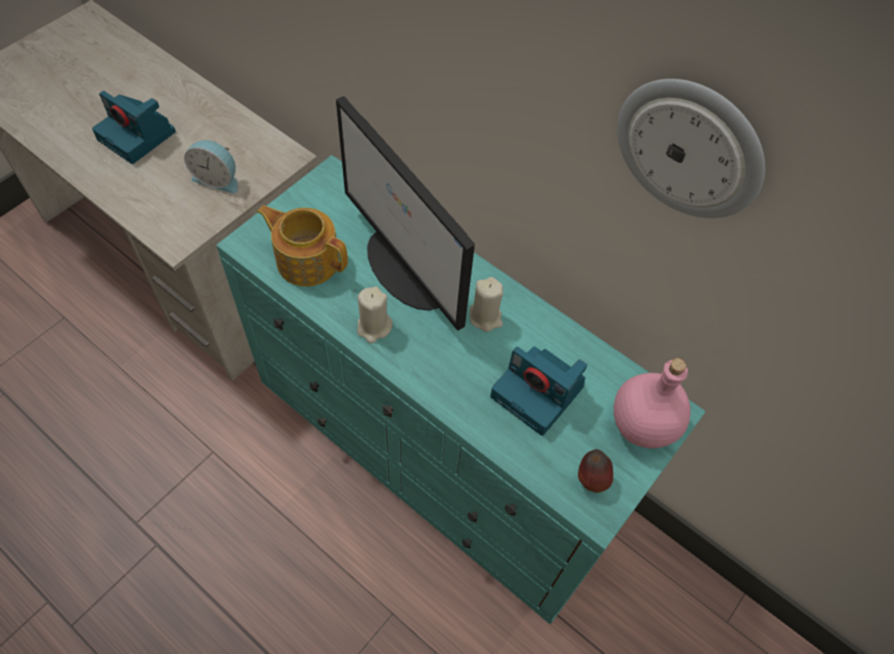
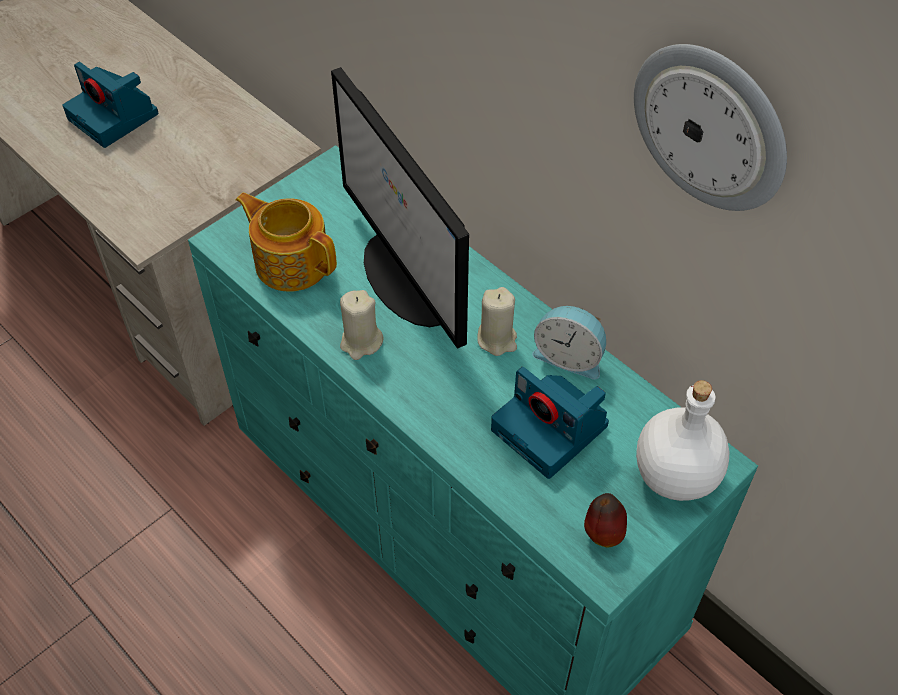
camera: 10 degrees right, 5 degrees down
alarm clock [184,140,238,193] -> alarm clock moved to [532,306,606,380]
pink bottle [614,358,690,449] -> white bottle [636,380,729,501]

